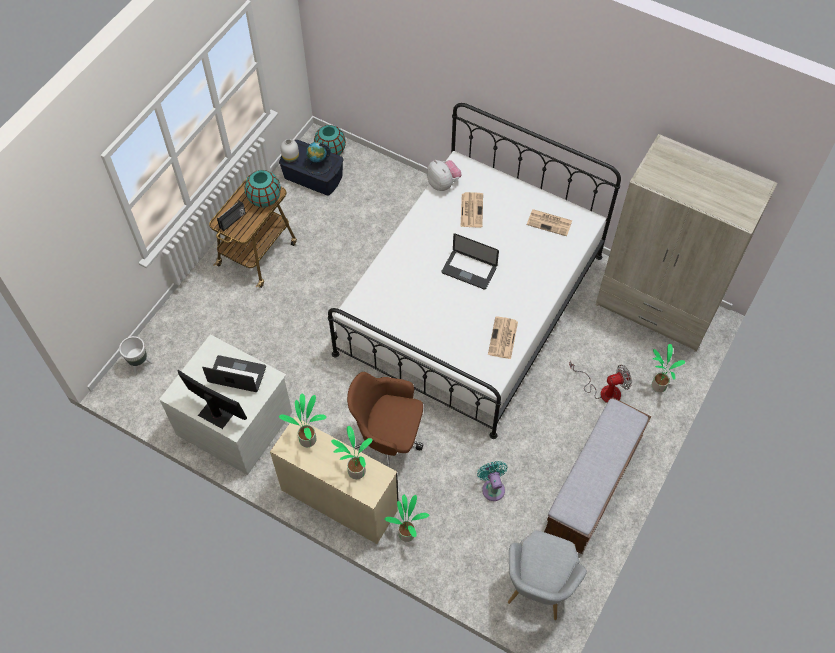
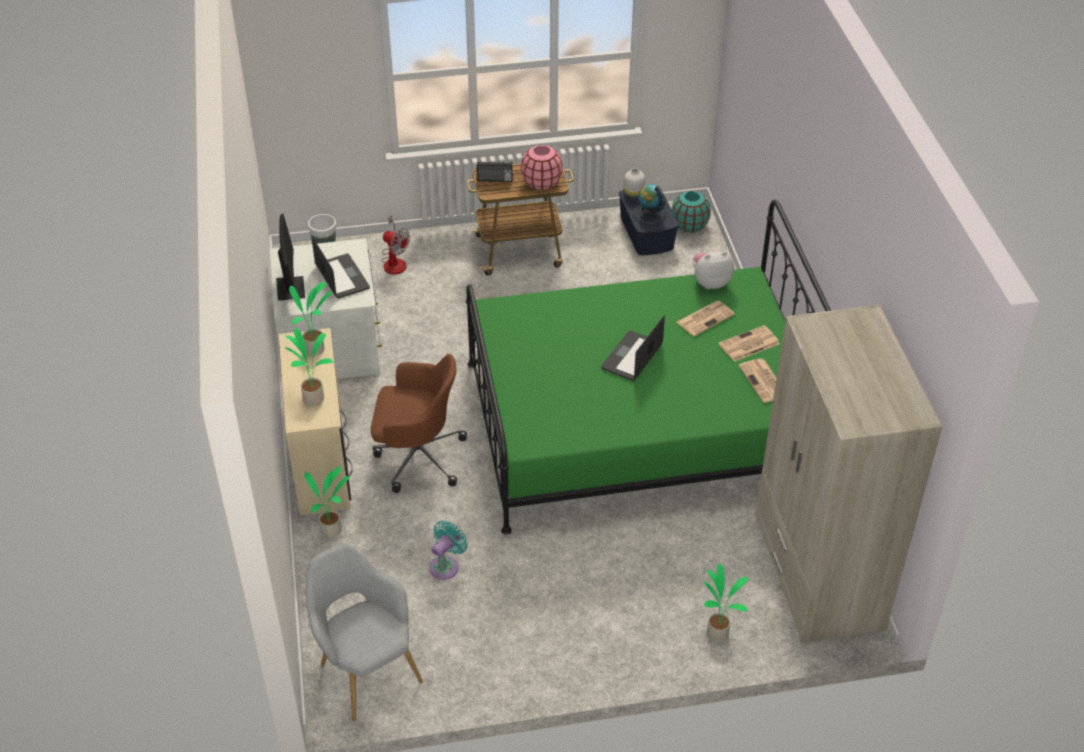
camera: 50 degrees right, 15 degrees down
turquoise vase [245,170,281,207] -> pink vase [521,145,563,190]
white bed [328,103,621,439] -> green bed [466,200,831,535]
brown office chair [347,372,423,468] -> brown office chair turned 120 degrees clockwise [371,354,467,493]
plush toy [427,160,462,191] -> plush toy turned 120 degrees counterclockwise [693,251,734,289]
laptop [441,233,499,289] -> laptop turned 45 degrees clockwise [601,315,665,381]
newspaper [488,316,518,359] -> newspaper moved to [719,325,780,362]
grey armchair [508,530,587,620] -> grey armchair turned 75 degrees clockwise [306,543,423,721]
bench [544,397,651,554] -> none
fan [569,361,632,403] -> fan moved to [381,215,410,275]

